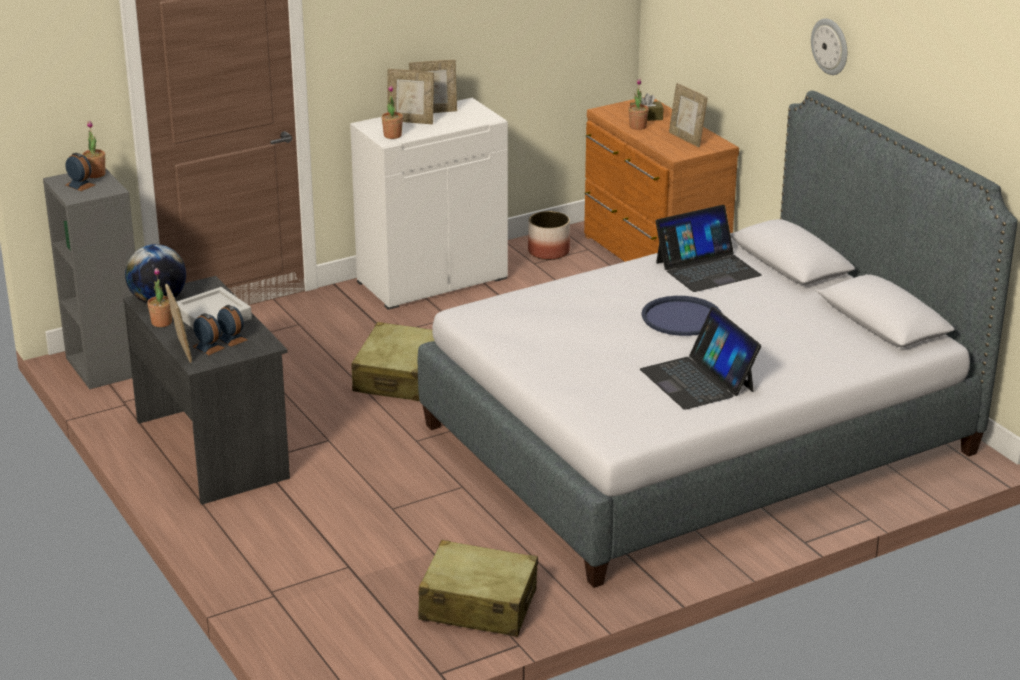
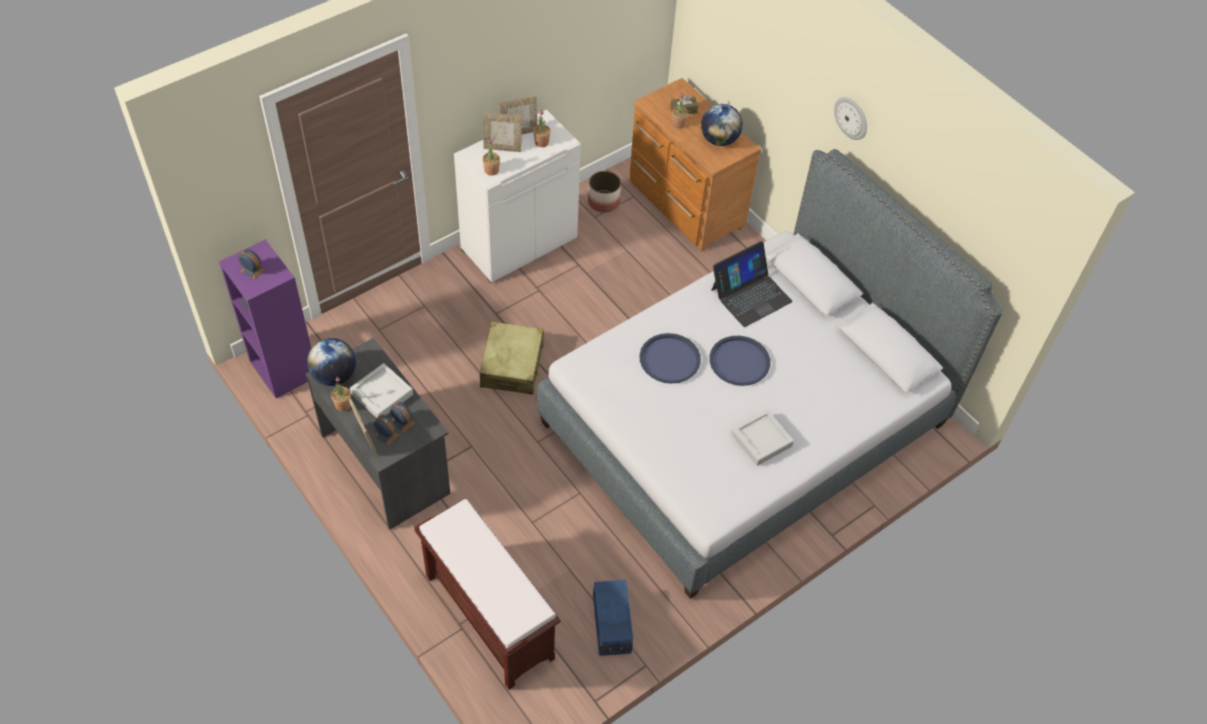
camera: 10 degrees left, 25 degrees up
grey bookcase [43,168,135,389] -> purple bookcase [219,240,311,398]
potted plant [82,121,105,178] -> potted plant moved to [533,110,551,147]
beige suitcase [418,540,538,637] -> blue storage box [593,580,633,656]
laptop [640,307,761,409] -> grey tray [731,409,794,466]
picture frame [669,83,708,147] -> globe [701,104,743,146]
none -> brown bench [414,498,561,690]
none -> blue tray [639,333,701,384]

